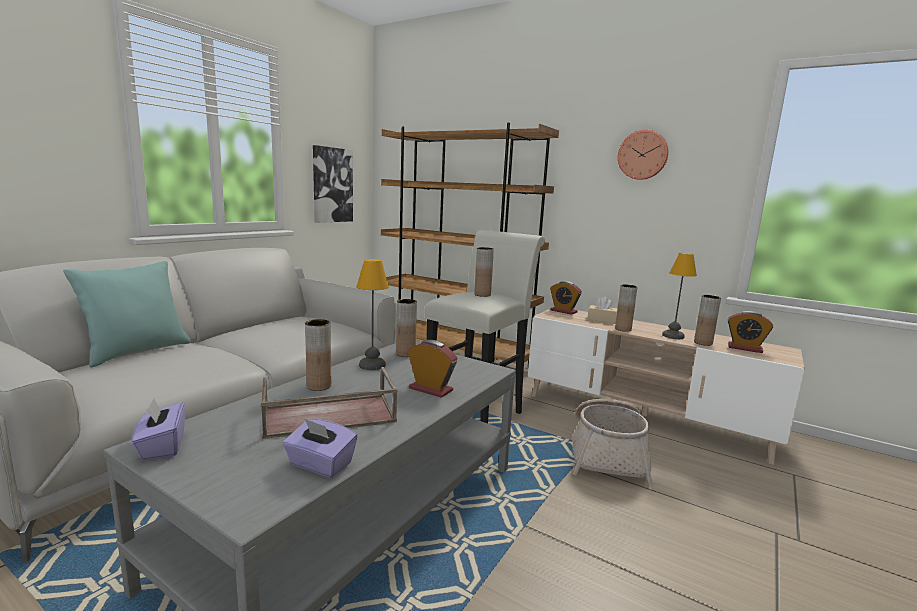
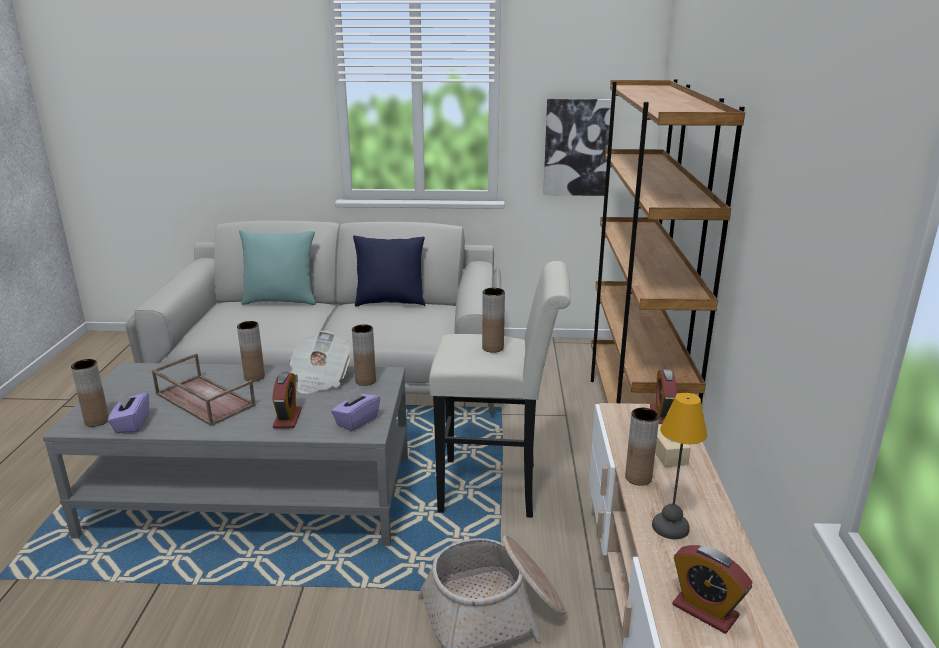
camera: 60 degrees right, 10 degrees up
purple tissue box [131,398,185,460] -> purple tissue box moved to [331,386,380,431]
table lamp [356,259,389,370] -> newspaper [289,331,353,394]
wall clock [618,130,669,180] -> none
brown vase [694,295,721,346] -> brown vase moved to [71,359,109,427]
alarm clock [728,311,773,353] -> alarm clock turned 45 degrees counterclockwise [672,545,753,634]
none -> blue pillow [353,236,425,306]

